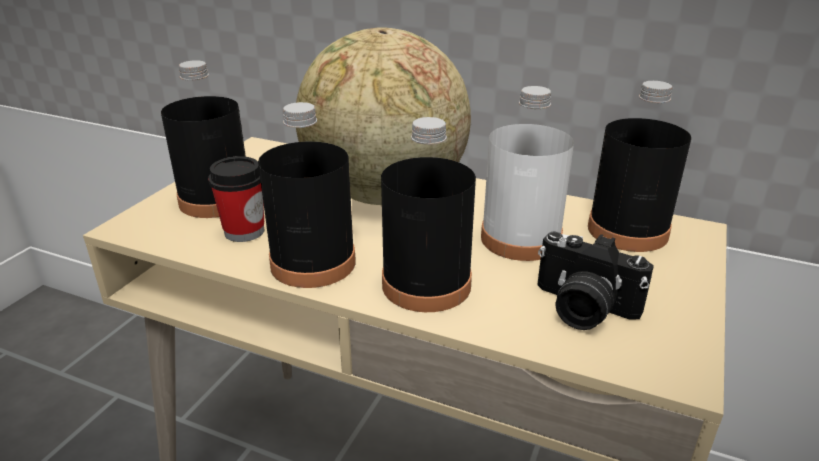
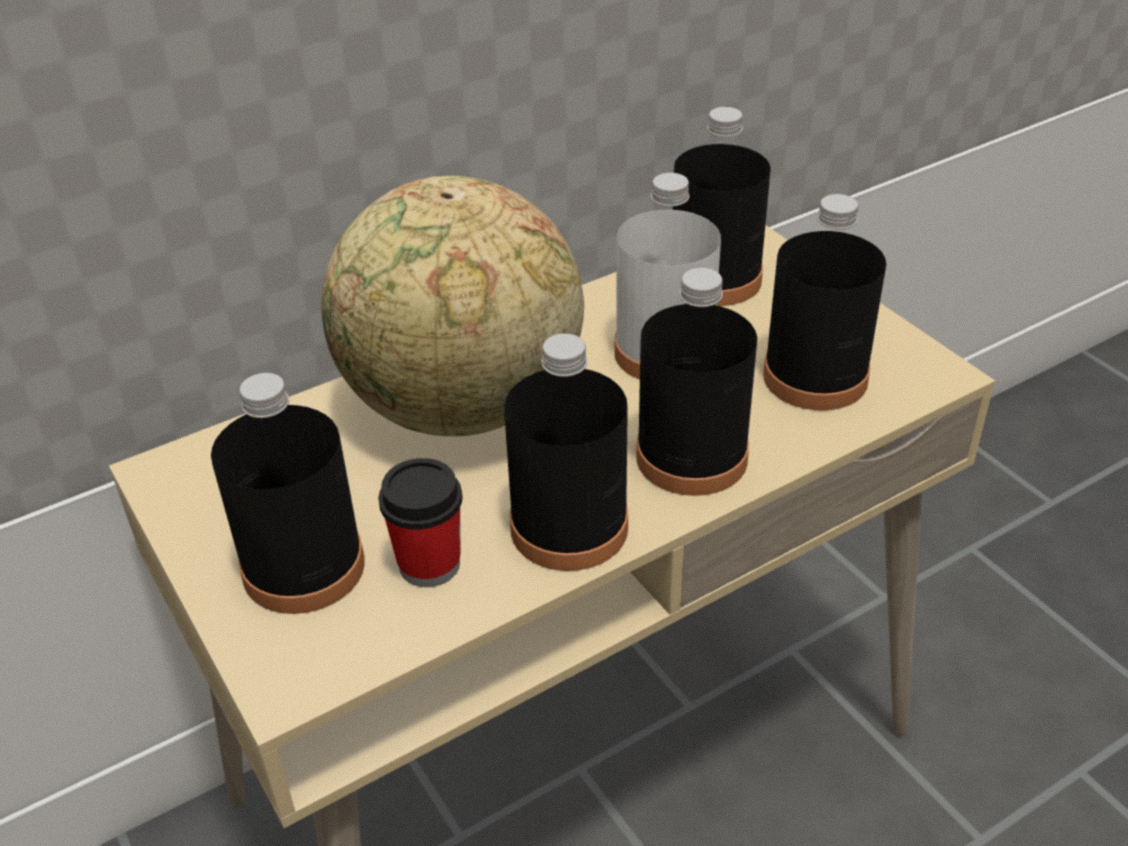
camera: 55 degrees left, 10 degrees up
camera [537,232,654,330] -> black bottle [763,194,886,411]

